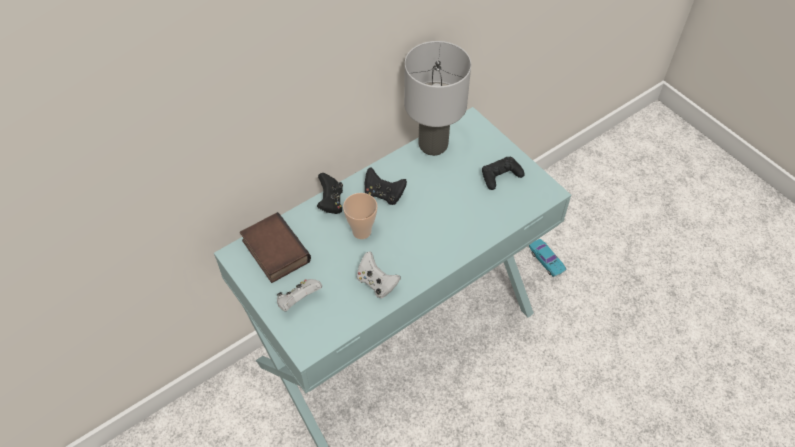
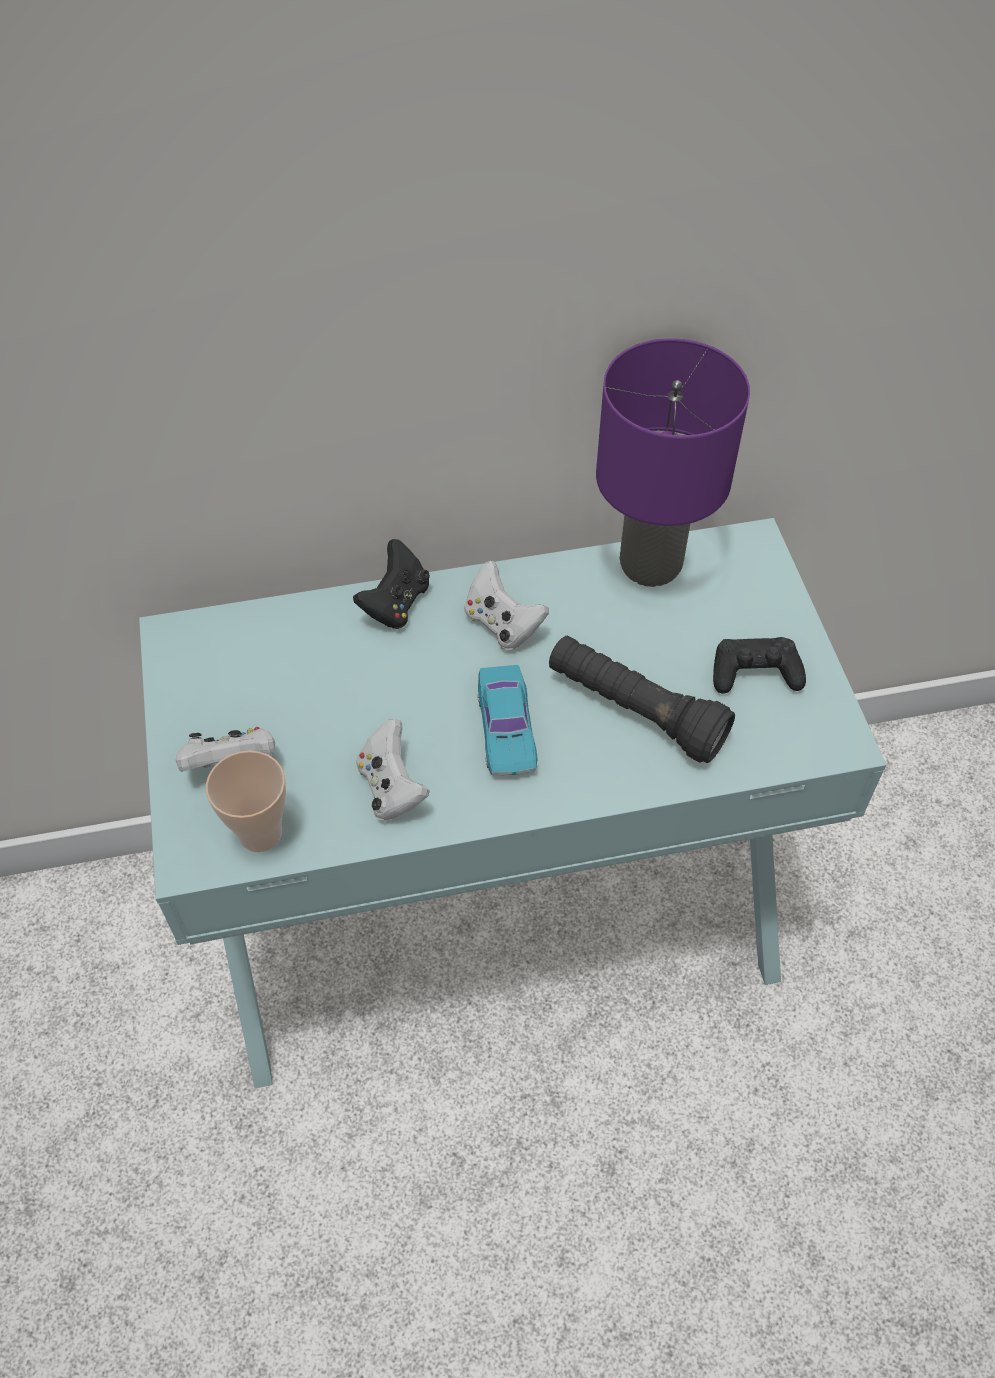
camera: 25 degrees right, 0 degrees up
book [240,212,311,283] -> none
cup [343,193,377,239] -> cup moved to [206,751,286,852]
black game controller [365,167,407,205] -> white game controller [464,561,549,650]
white table lamp [404,41,471,156] -> purple table lamp [596,338,750,587]
turquoise toy car [529,239,566,277] -> turquoise toy car moved to [478,665,538,775]
none -> black flashlight [549,636,735,763]

